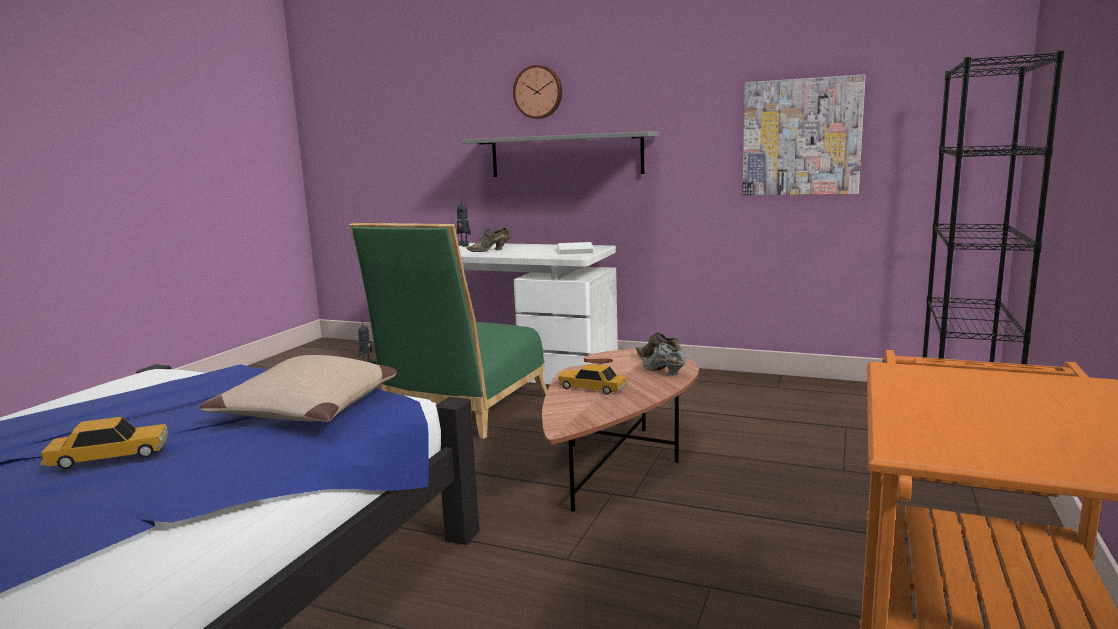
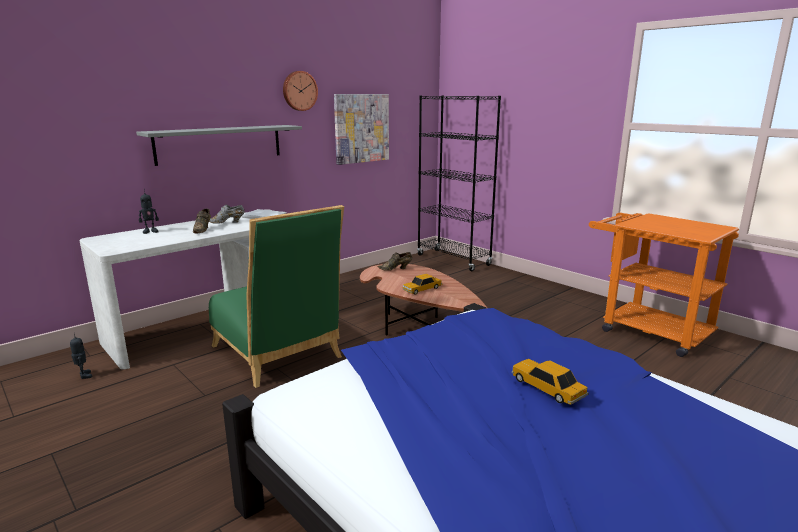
camera: 65 degrees left, 5 degrees up
toy car [40,417,168,469] -> toy car turned 45 degrees counterclockwise [512,359,589,405]
beige pillow [200,355,397,422] -> none
wall clock [513,65,562,119] -> wall clock moved to [283,71,318,111]
grey shoe [642,343,686,377] -> grey shoe moved to [209,204,245,224]

